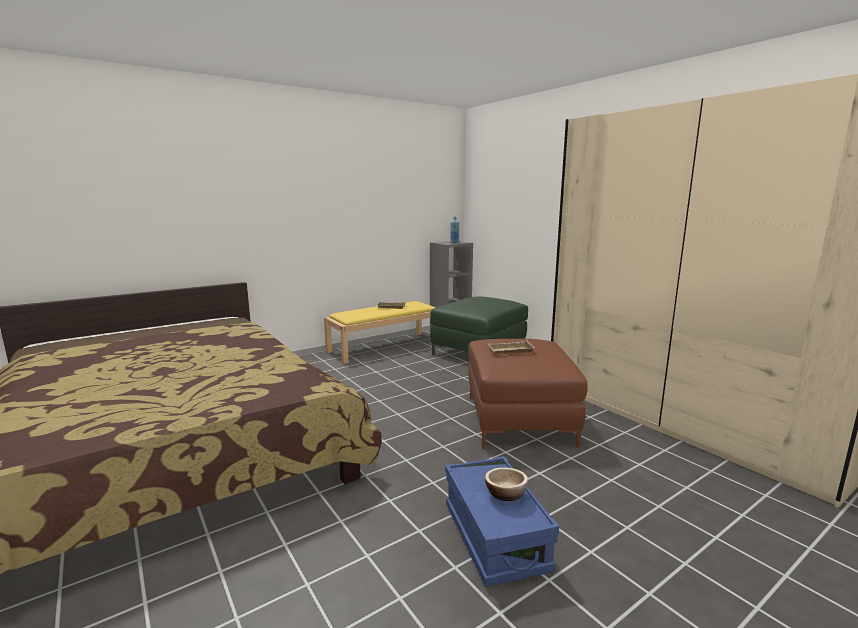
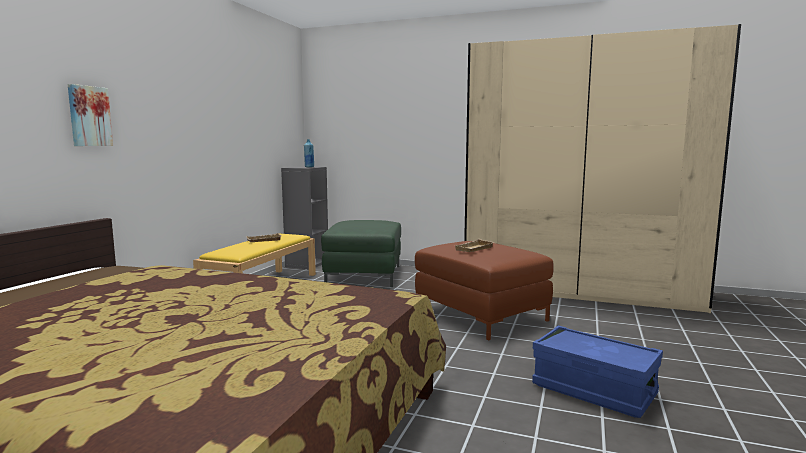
camera: 35 degrees left, 5 degrees down
bowl [485,467,528,501] -> none
none -> picture [68,84,113,146]

